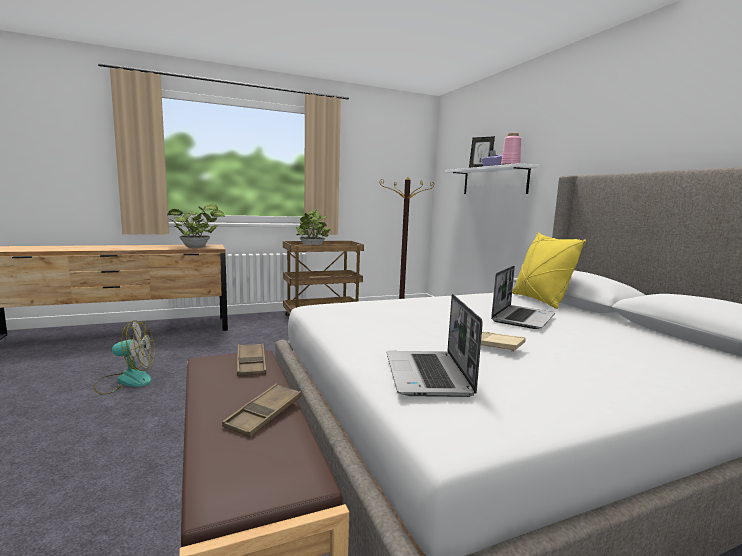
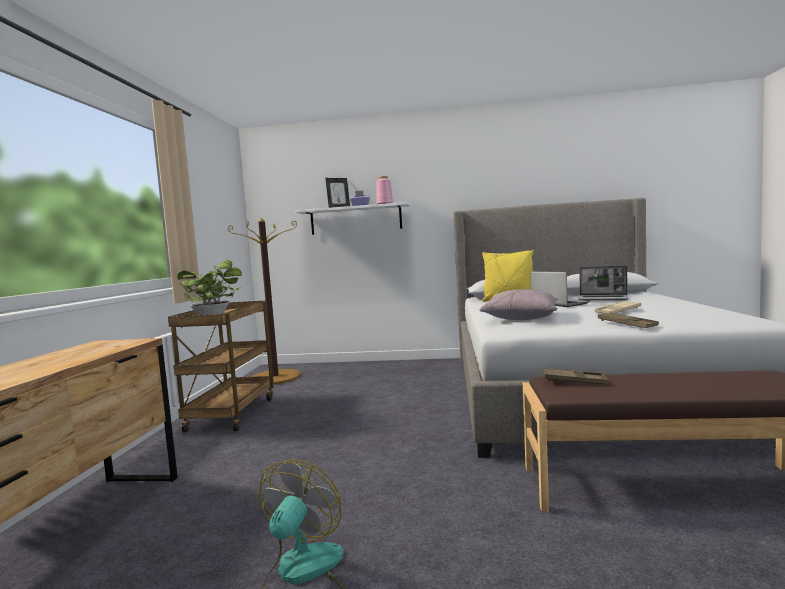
camera: 60 degrees left, 5 degrees down
potted plant [167,203,225,248] -> none
brown tray [222,384,301,437] -> brown tray moved to [598,312,659,328]
laptop [386,294,483,397] -> laptop moved to [578,265,628,301]
none -> purple pillow [479,289,558,320]

